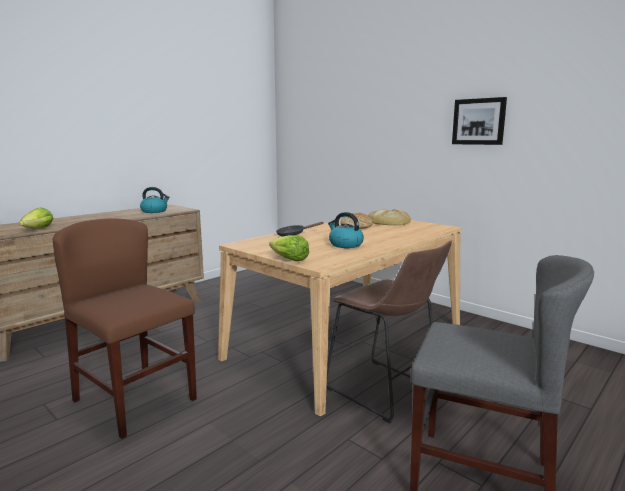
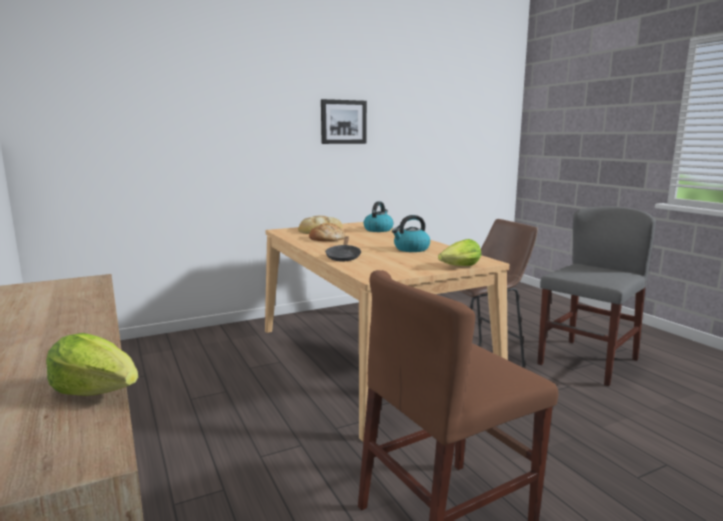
camera: 70 degrees left, 0 degrees up
kettle [140,187,170,213] -> kettle moved to [364,201,393,232]

